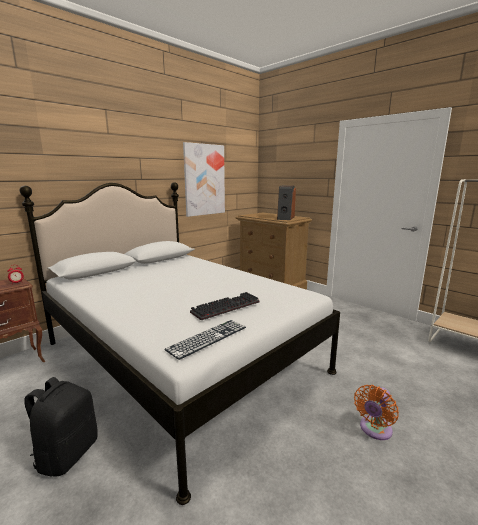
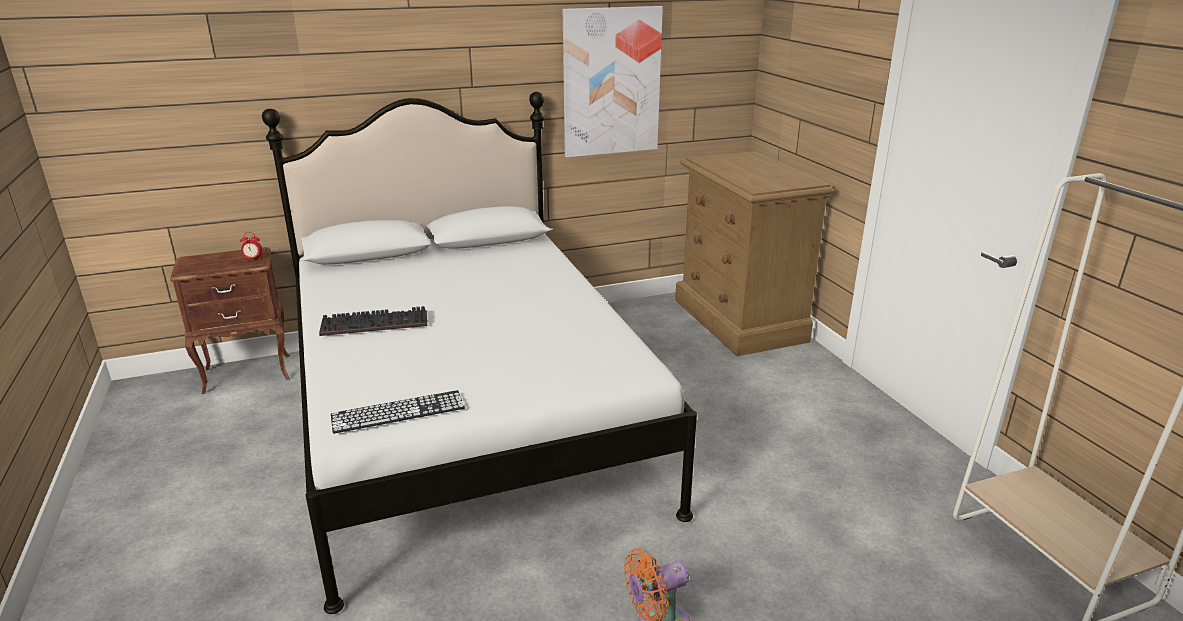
camera: 25 degrees right, 10 degrees up
black backpack [24,377,98,477] -> none
keyboard [190,292,259,320] -> keyboard moved to [319,306,427,336]
speaker [277,185,296,220] -> none

